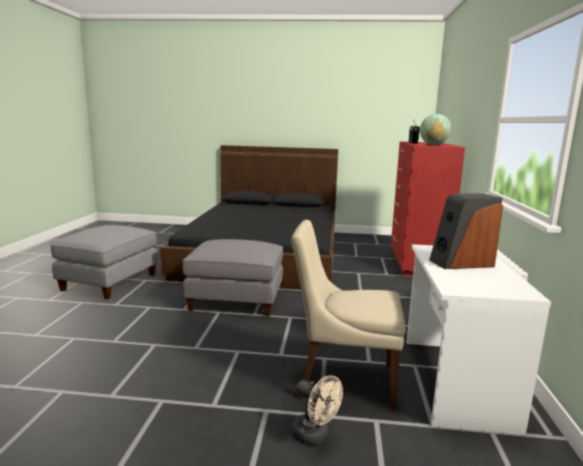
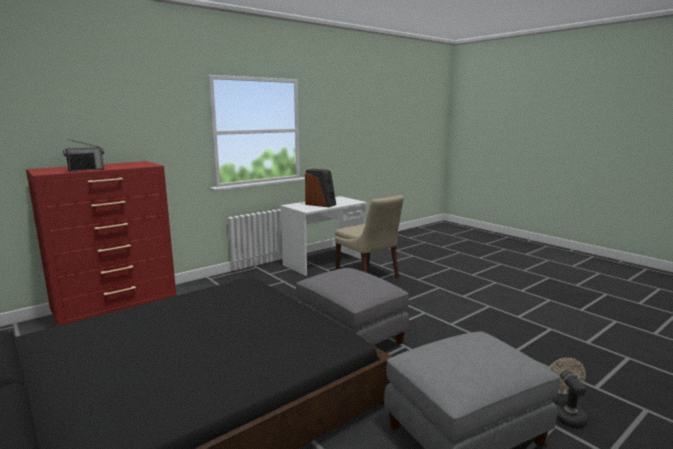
camera: 135 degrees left, 0 degrees up
beige fan [291,375,343,445] -> beige fan moved to [549,358,587,428]
globe [420,114,451,145] -> none

